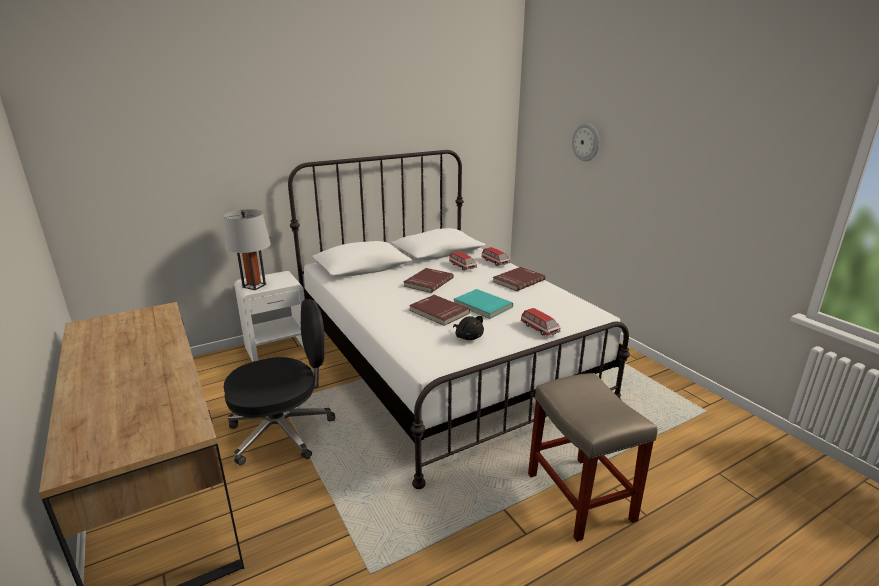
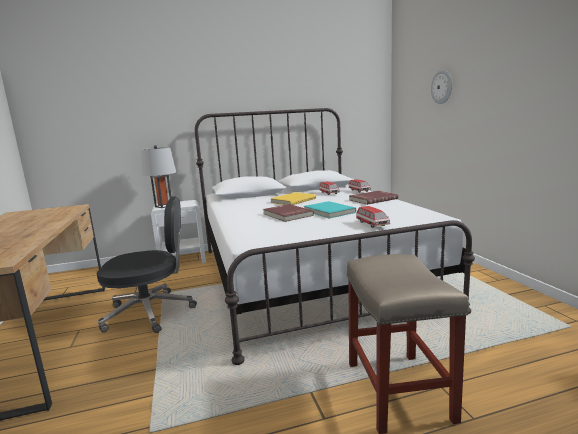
camera: 15 degrees right, 10 degrees down
red book [404,268,454,293] -> yellow book [270,192,316,205]
black plush toy [453,316,484,340] -> none

